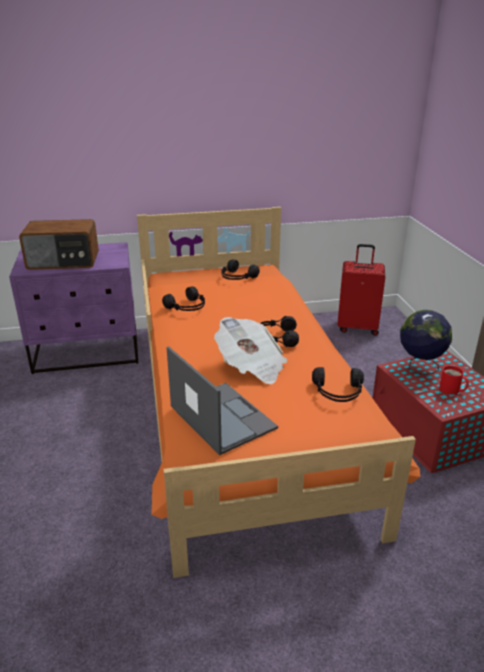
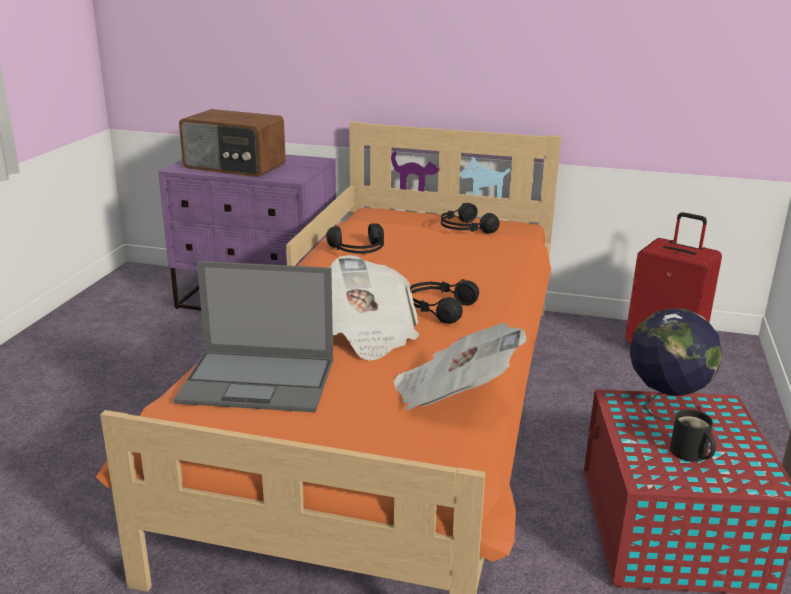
camera: 25 degrees right, 5 degrees down
laptop [166,346,278,455] -> laptop turned 105 degrees clockwise [174,261,333,412]
black headphones [312,367,364,402] -> newspaper [393,323,527,410]
red mug [439,366,469,395] -> black mug [670,410,716,462]

